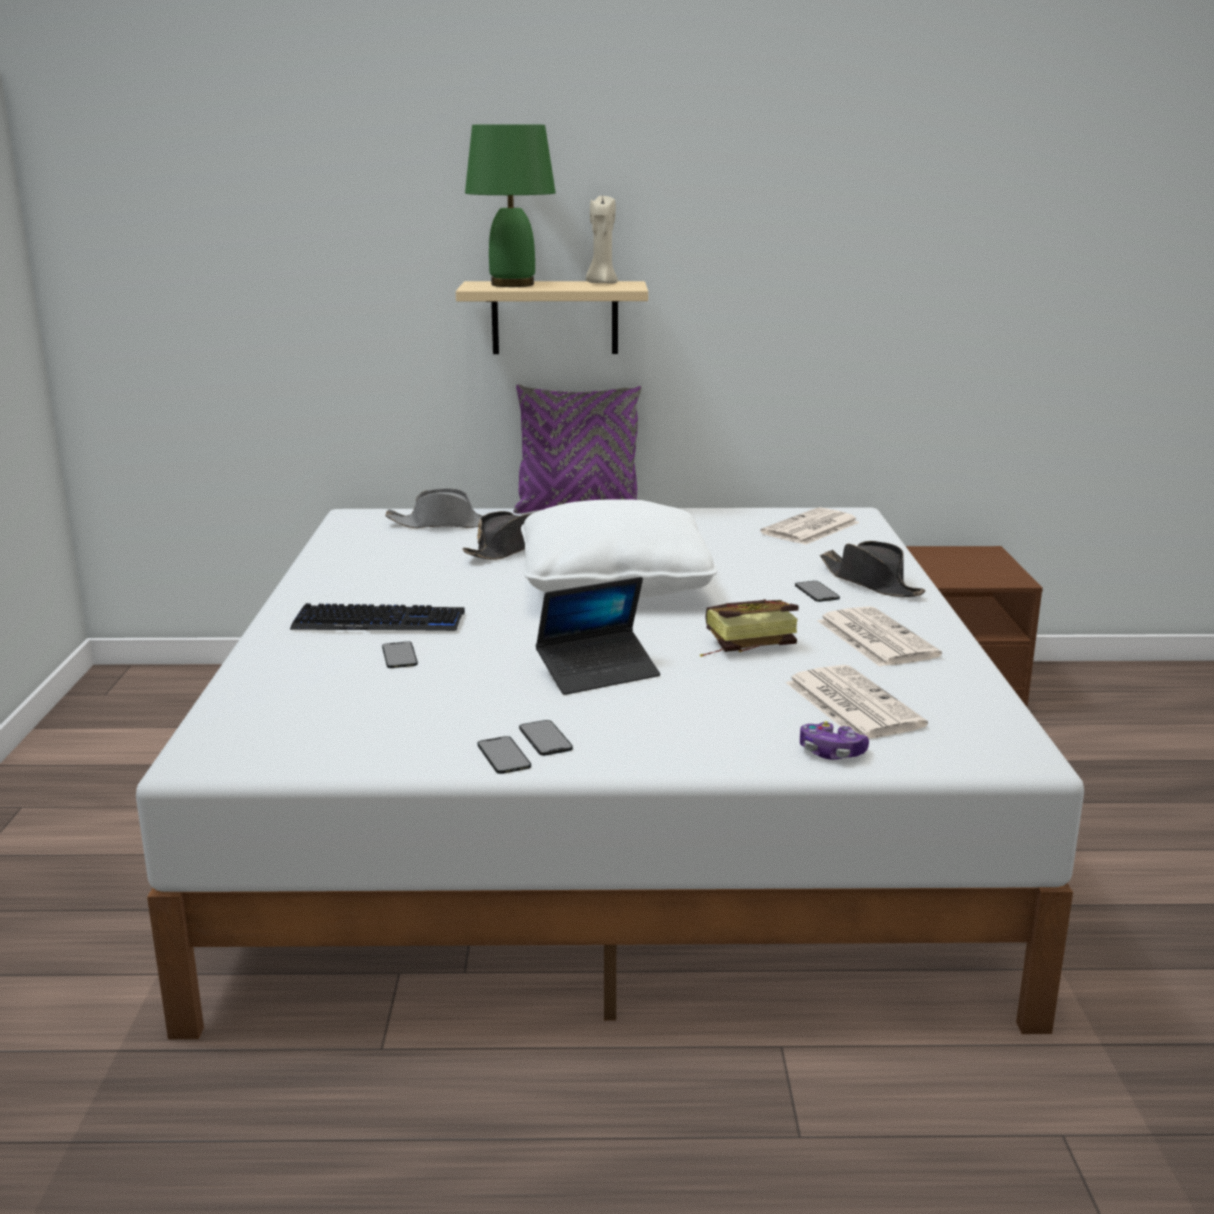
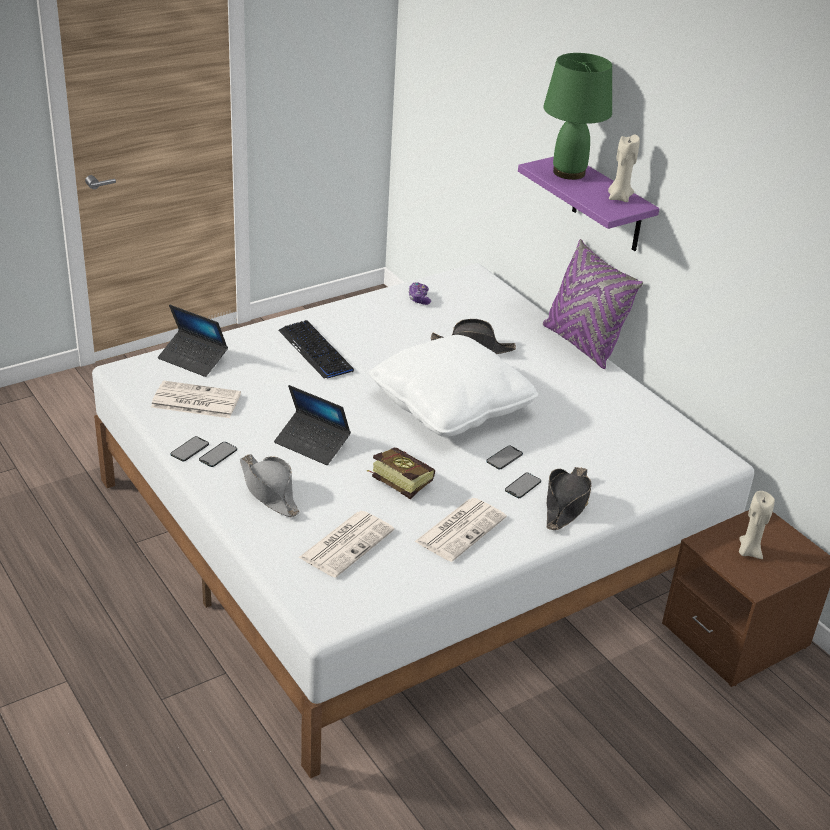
camera: 55 degrees right, 15 degrees up
phone [382,642,418,668] -> phone moved to [486,445,523,469]
grey hat [385,488,483,528] -> grey hat moved to [240,454,299,517]
beige shelf [456,281,648,354] -> purple shelf [518,157,660,251]
newspaper [760,507,860,545] -> newspaper moved to [151,381,241,418]
game controller [800,721,869,760] -> game controller moved to [409,282,431,305]
none -> laptop [158,305,228,377]
none -> beige candle [739,491,775,559]

